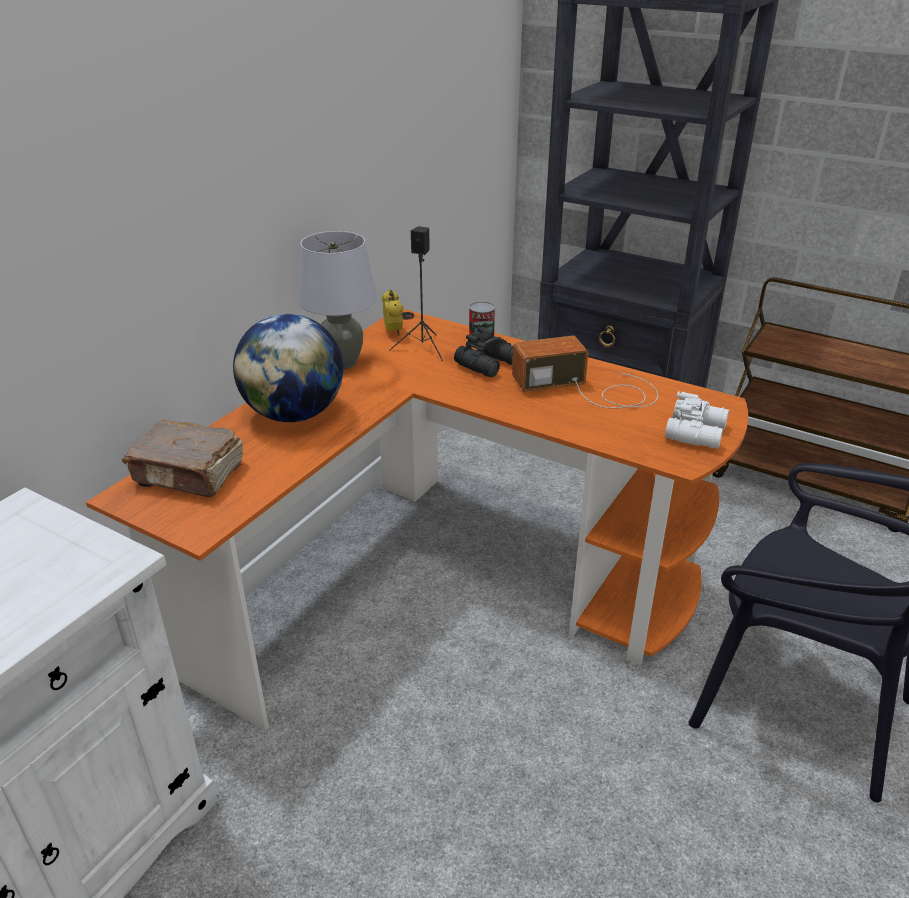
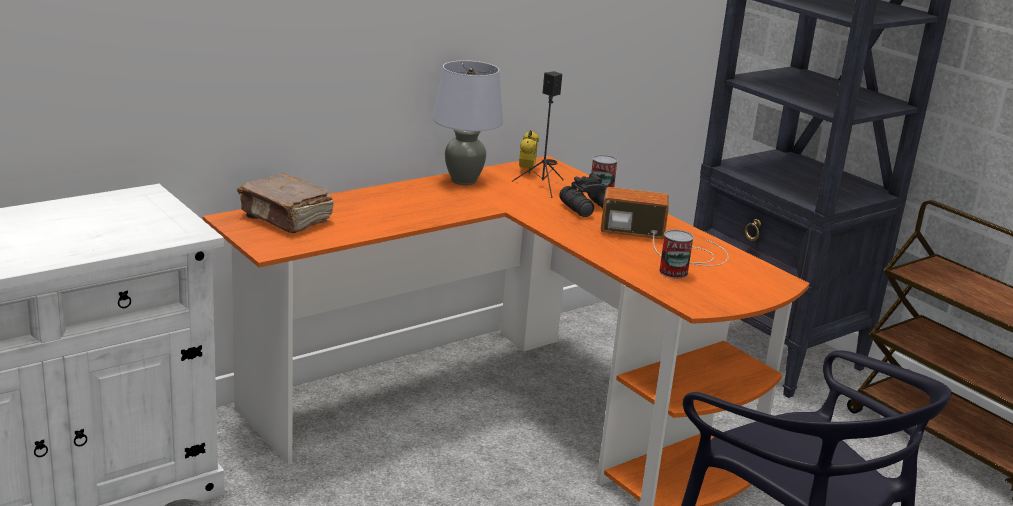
camera: 20 degrees right, 10 degrees down
globe [233,314,343,422] -> none
white binoculars [665,391,729,449] -> none
none -> can [659,230,694,279]

